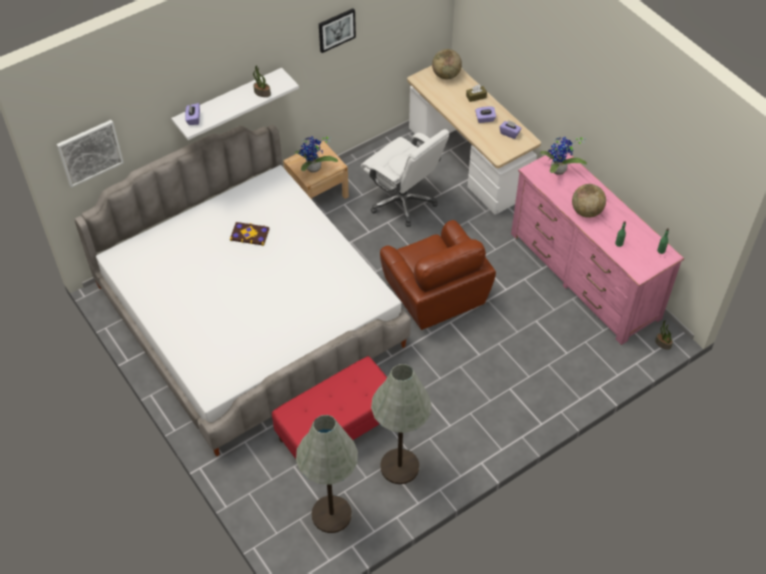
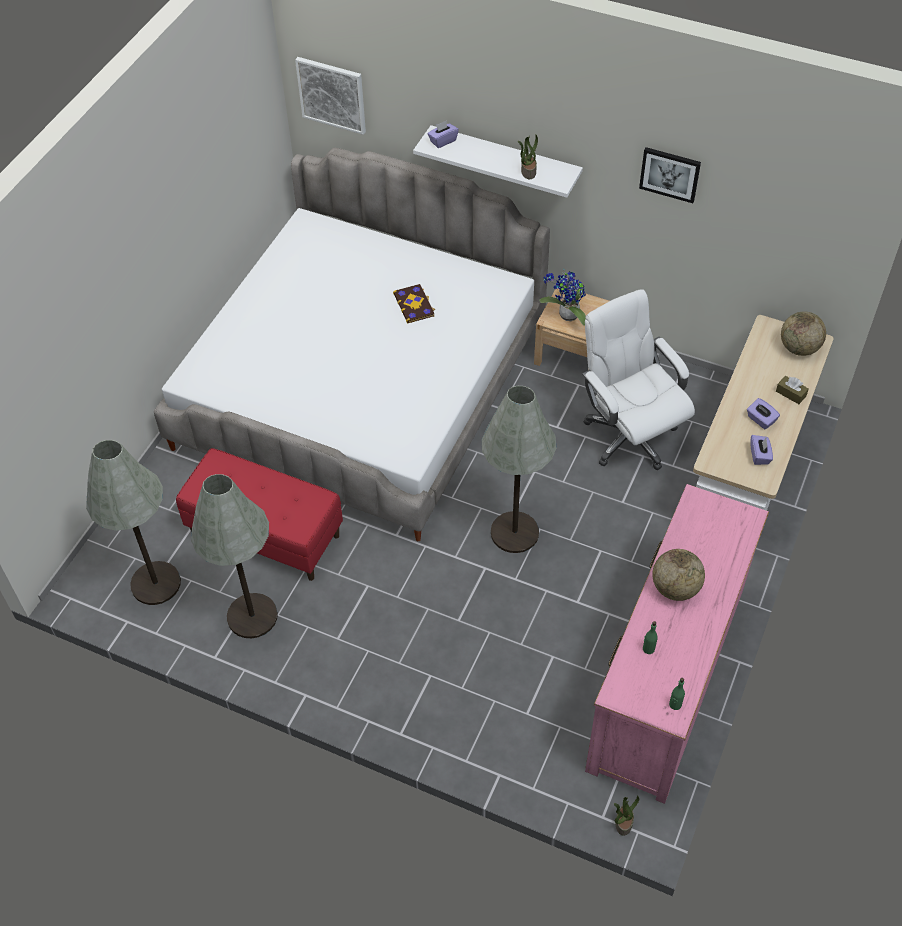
camera: 60 degrees right, 0 degrees up
white office chair [361,129,449,227] -> white office chair turned 135 degrees clockwise [582,290,695,470]
brown armchair [380,220,496,330] -> grey floor lamp [482,386,557,553]
potted plant [540,136,587,175] -> none

